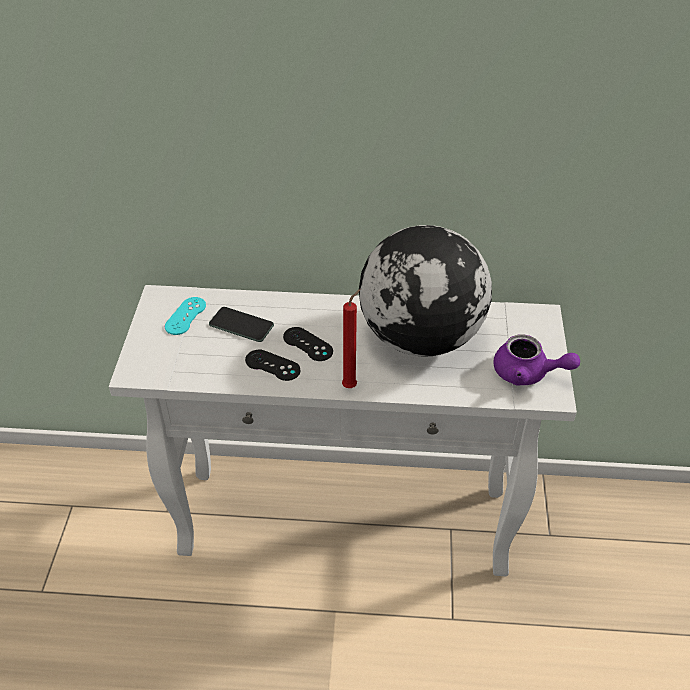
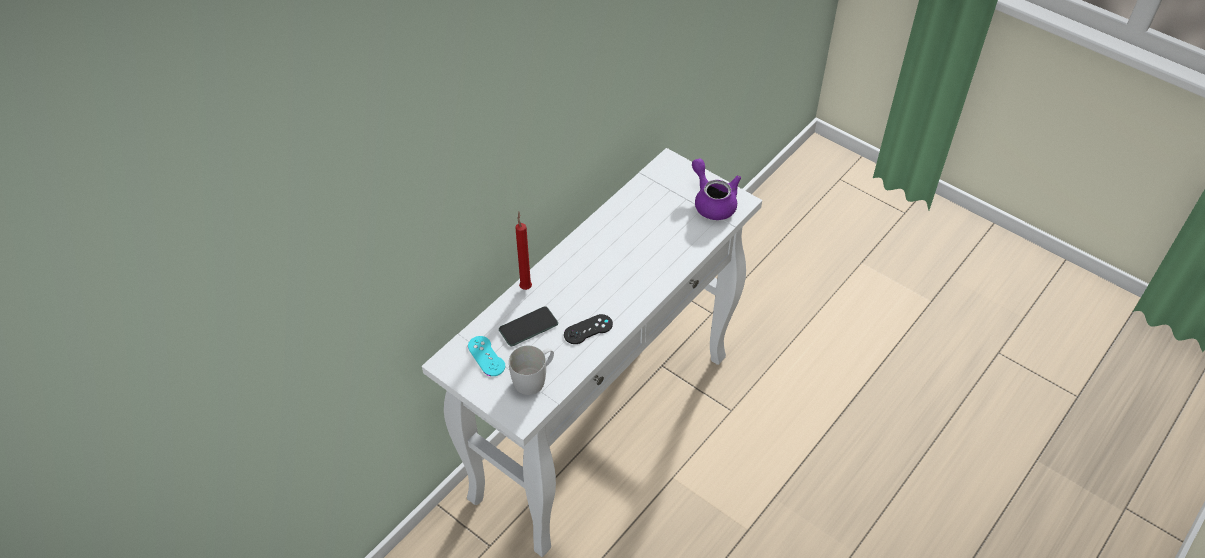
camera: 55 degrees left, 5 degrees up
black game controller [283,327,333,361] -> none
red candle [342,289,360,388] -> red candle moved to [515,211,532,290]
globe [359,225,492,357] -> none
purple teapot [494,334,580,386] -> purple teapot turned 90 degrees counterclockwise [692,158,741,220]
none -> white mug [509,345,554,395]

